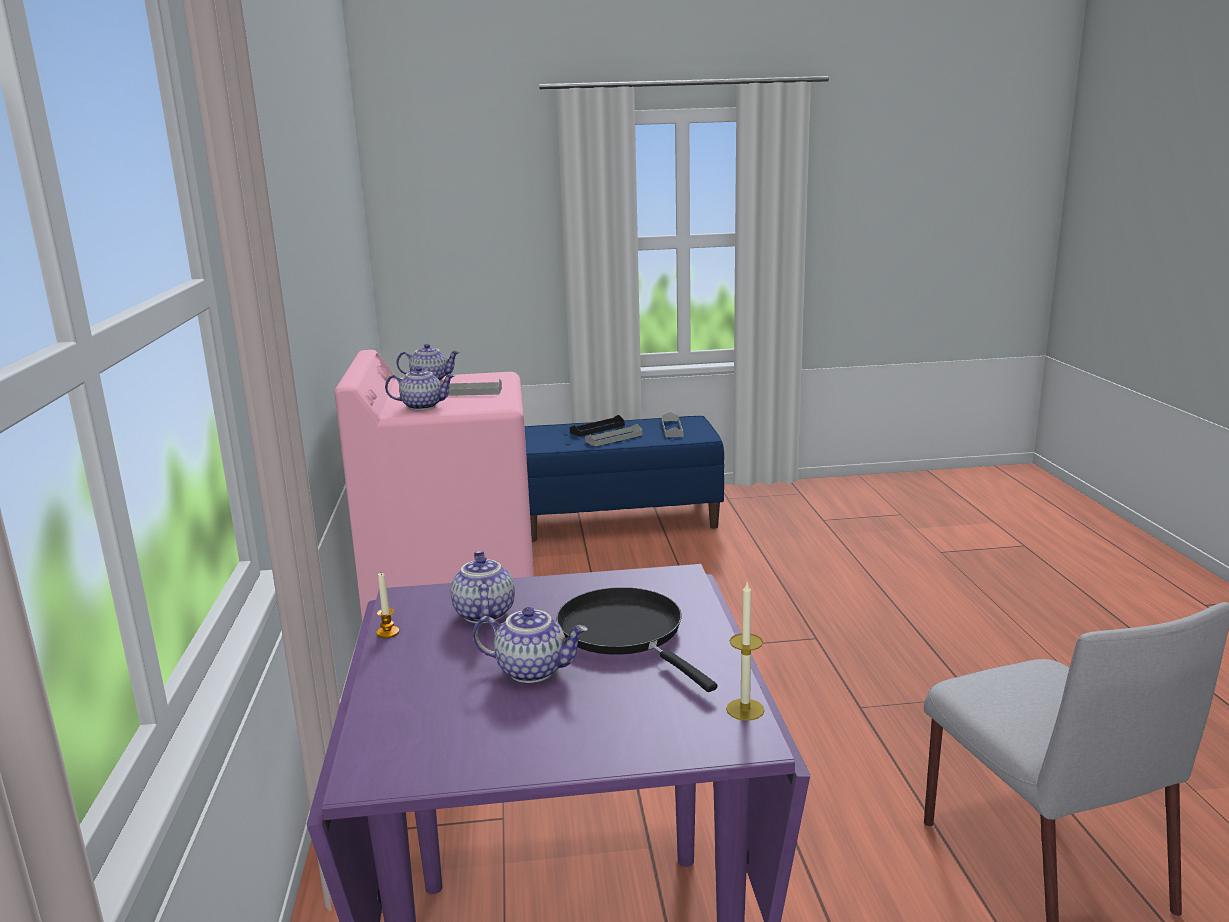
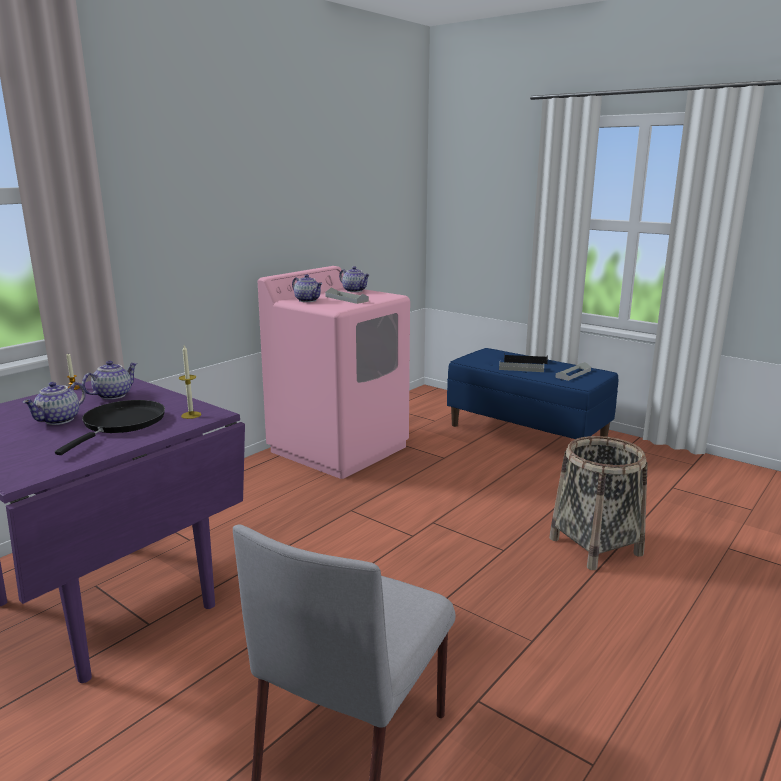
camera: 45 degrees right, 0 degrees up
teapot [473,607,588,683] -> teapot turned 60 degrees clockwise [22,382,86,425]
candle [726,583,764,721] -> candle moved to [179,345,201,419]
none -> basket [549,436,648,570]

